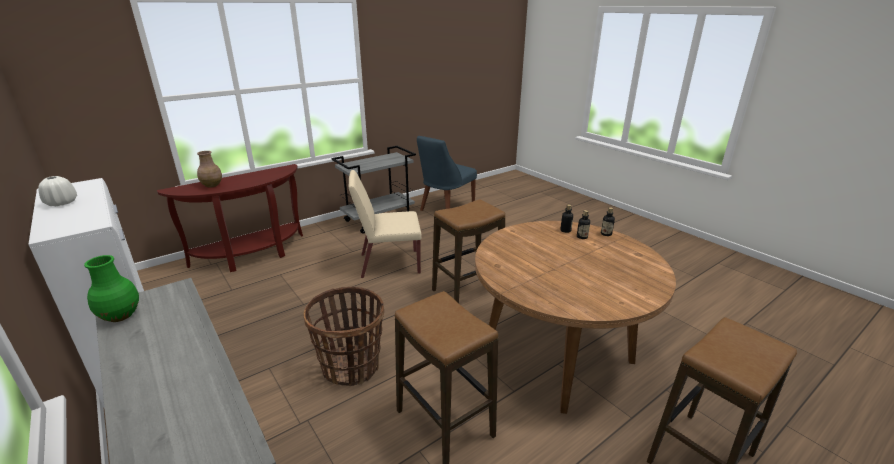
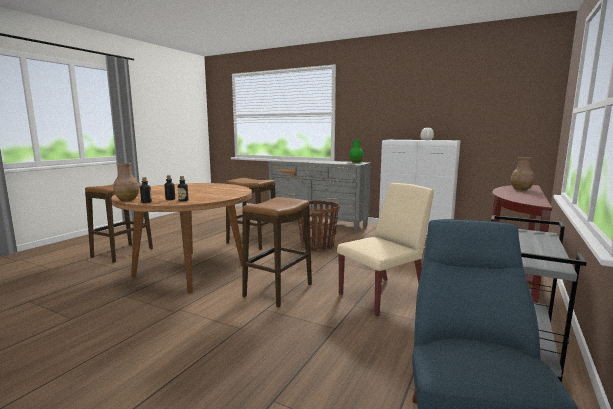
camera: 155 degrees right, 15 degrees down
none -> brown vase [113,163,139,201]

